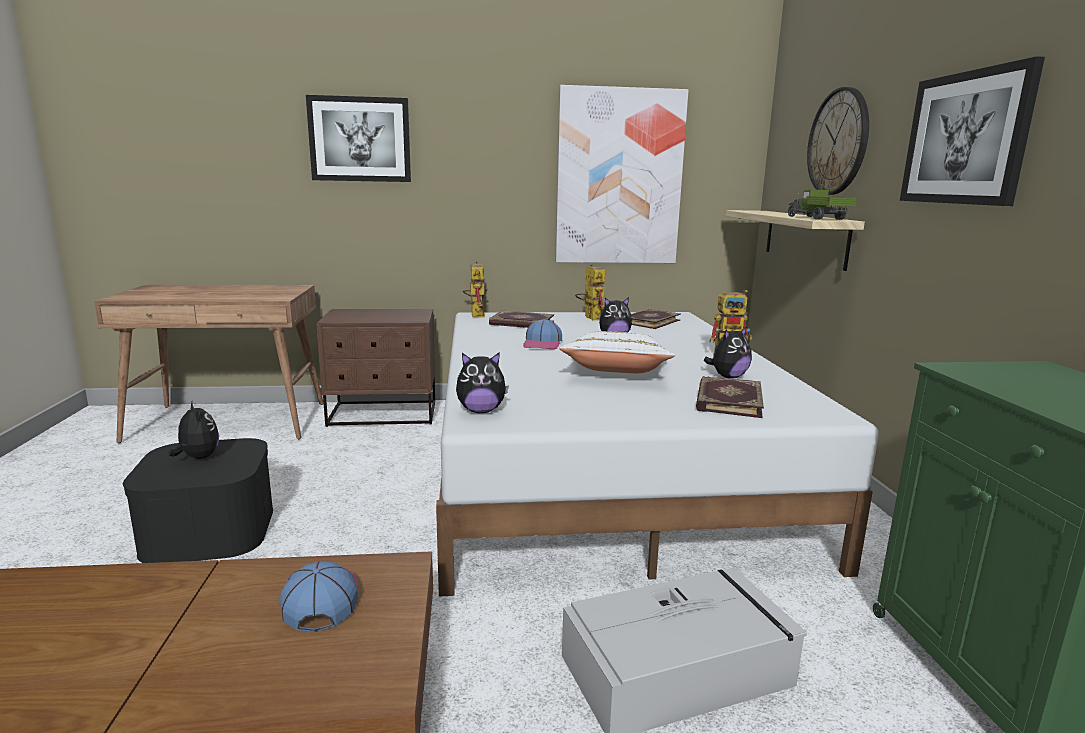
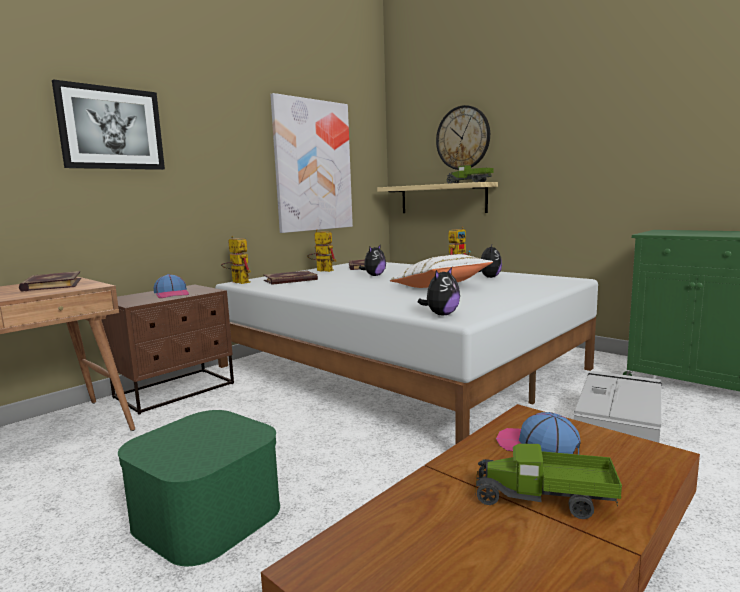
camera: 40 degrees left, 5 degrees down
black storage box [123,438,273,563] -> green storage box [118,410,280,566]
plush toy [168,402,219,459] -> none
cap [523,319,562,349] -> cap moved to [154,274,189,298]
book [696,376,764,418] -> book moved to [19,271,81,292]
picture [900,56,1045,206] -> none
none -> toy truck [475,444,622,519]

